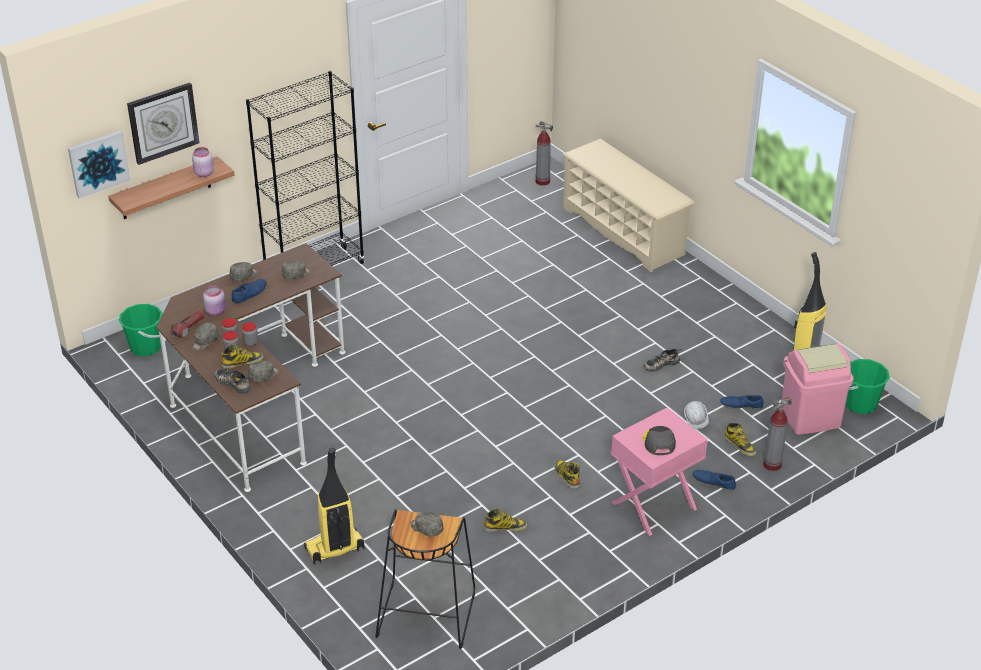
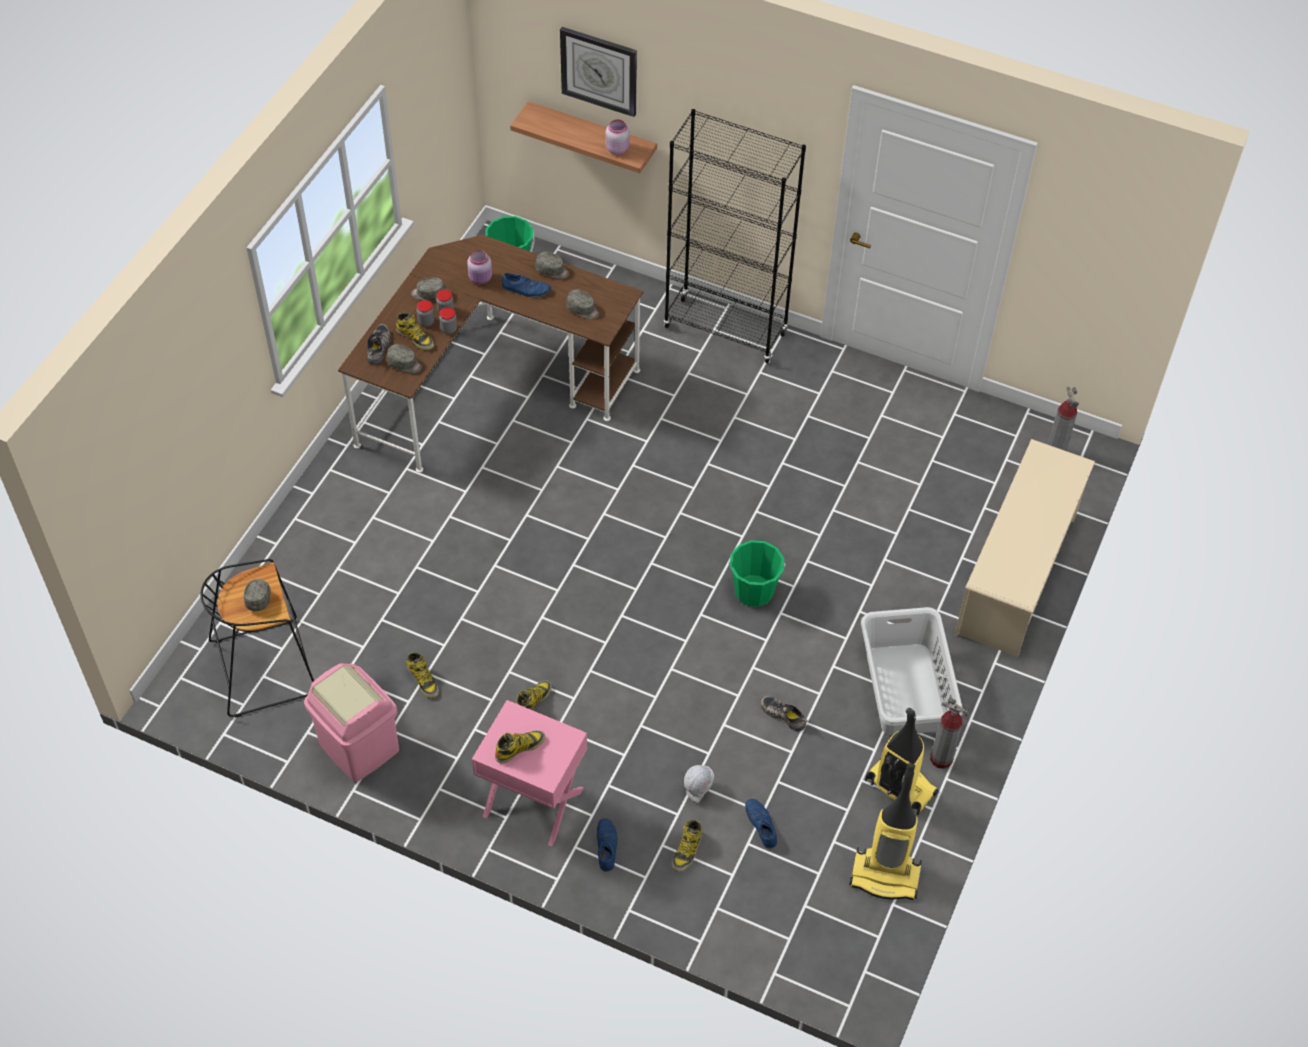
camera: 60 degrees right, 15 degrees up
picture [68,130,130,199] -> none
flashlight [171,310,204,338] -> none
vacuum cleaner [304,447,365,565] -> vacuum cleaner moved to [865,708,938,815]
grey cap [643,426,676,455] -> boot [495,730,546,764]
fire extinguisher [763,397,792,471] -> fire extinguisher moved to [930,698,969,769]
pink trash can [782,343,854,435] -> pink trash can moved to [304,663,399,782]
green bucket [846,359,890,414] -> green bucket moved to [729,540,785,607]
none -> grey laundry basket [861,607,962,735]

